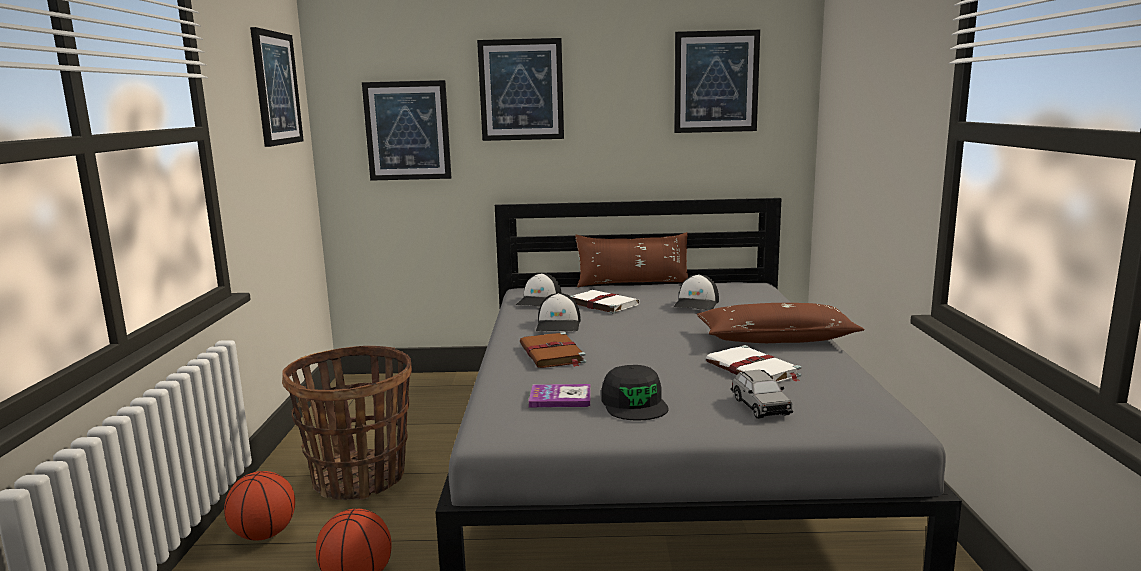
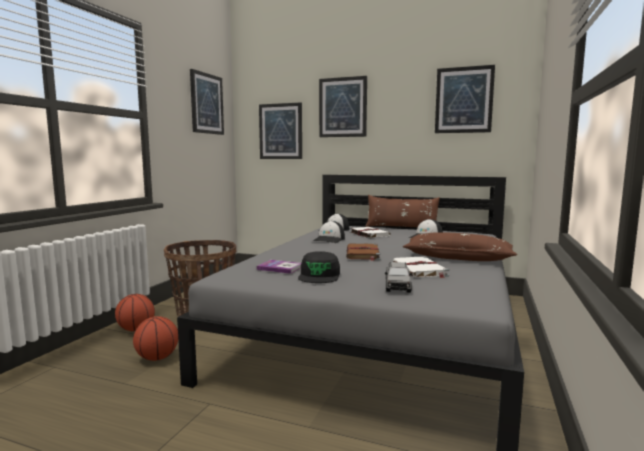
camera: 20 degrees right, 5 degrees down
brown book [520,332,586,368] -> brown book moved to [346,243,380,261]

